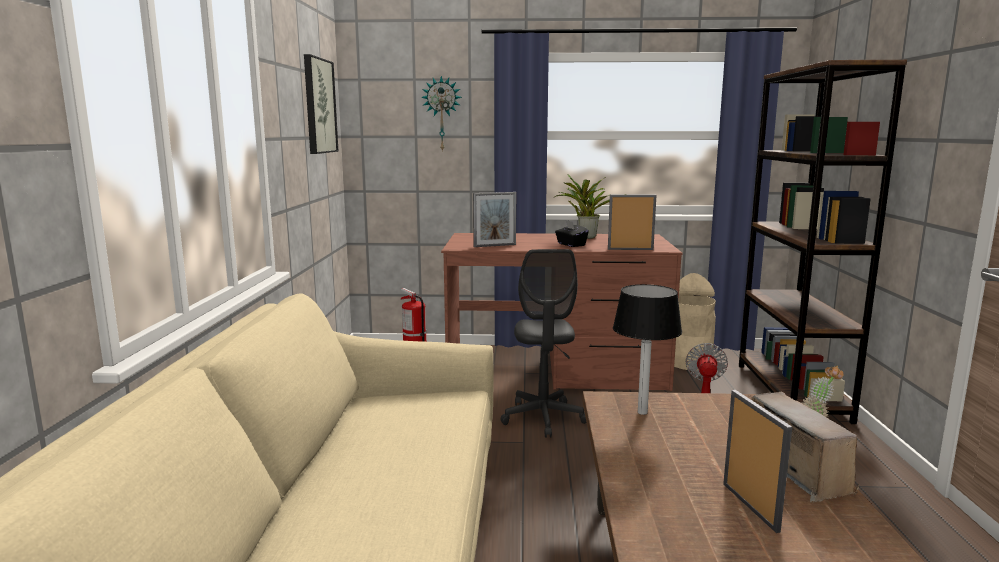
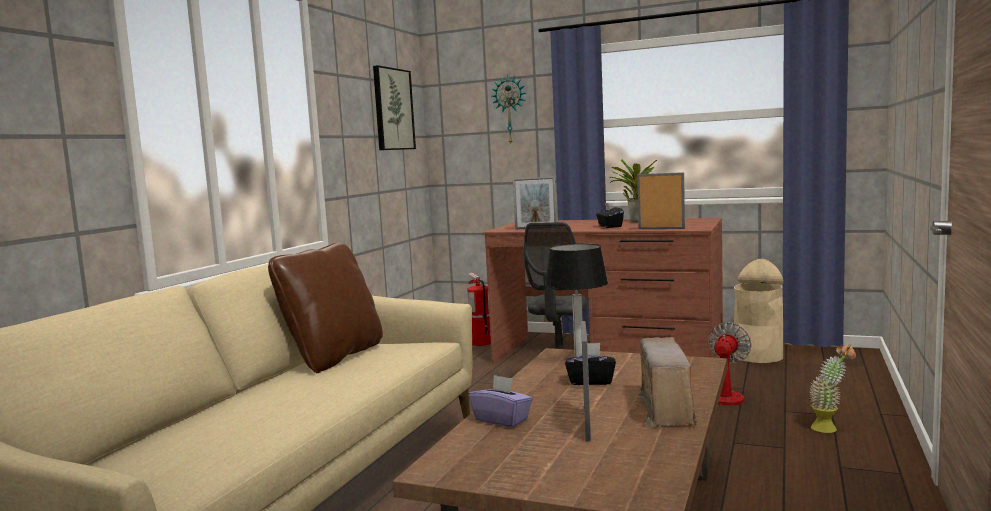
camera: 20 degrees right, 5 degrees down
brown bookcase [739,60,907,424] -> none
none -> brown pillow [268,243,383,373]
none -> purple tissue box [469,375,533,428]
none -> black tissue box [565,343,616,385]

